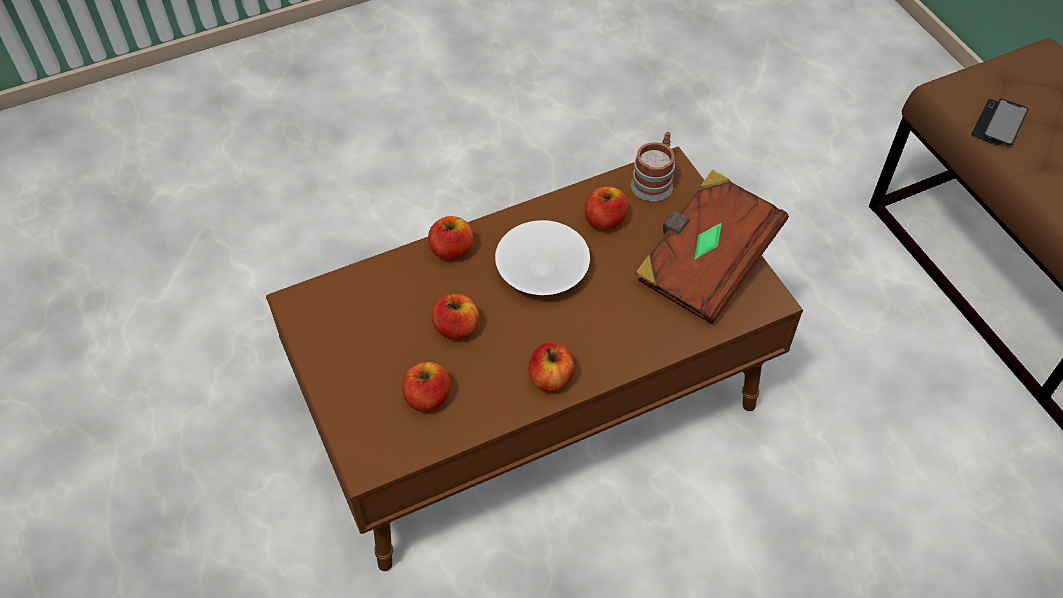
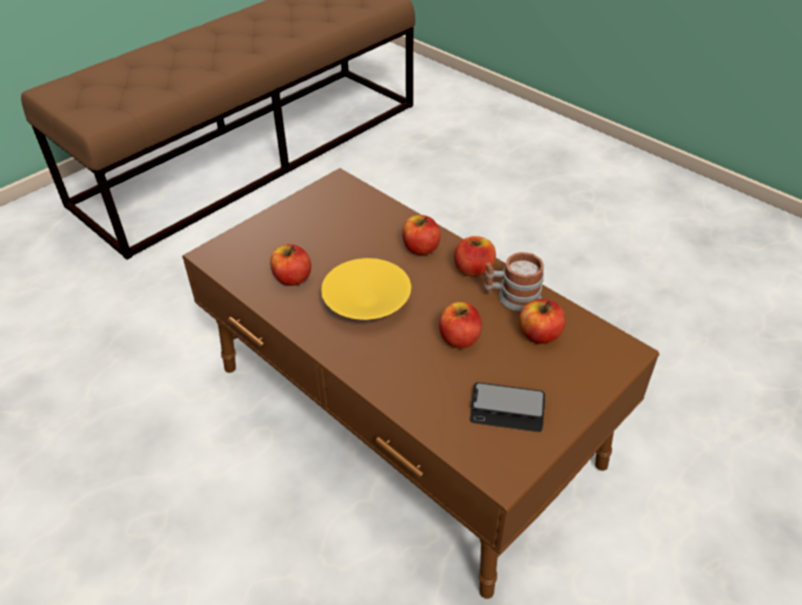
camera: 110 degrees left, 10 degrees down
apple [428,216,474,260] -> apple moved to [402,215,441,255]
white bowl [495,220,590,295] -> yellow bowl [321,258,411,320]
mug [631,132,675,201] -> mug moved to [484,252,544,312]
brown book [634,170,789,324] -> none
phone [972,99,1028,145] -> phone moved to [470,382,545,432]

